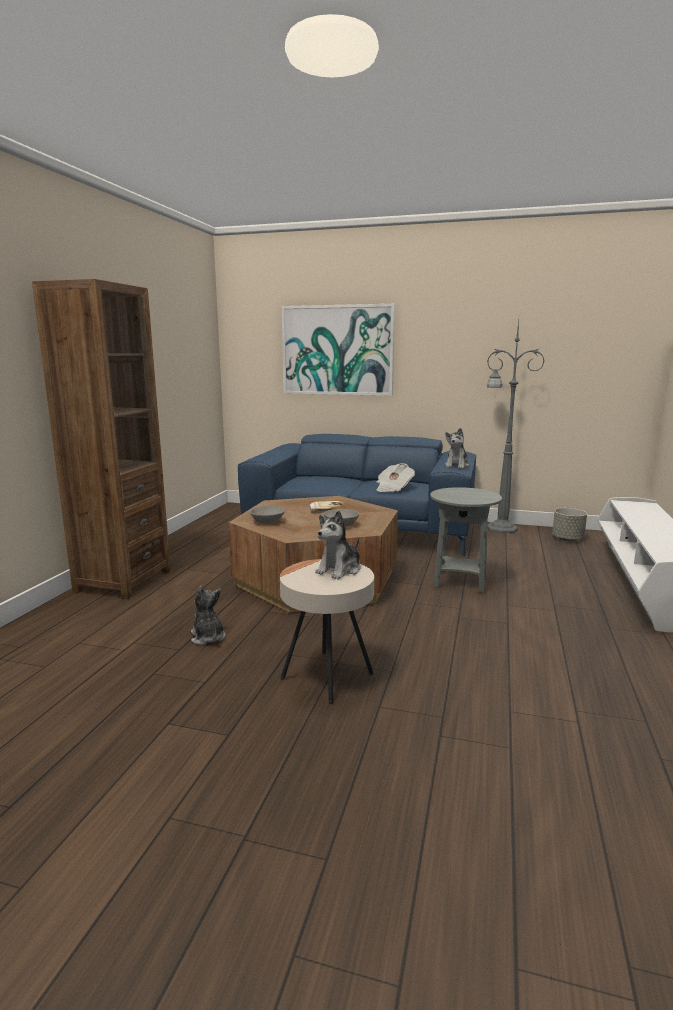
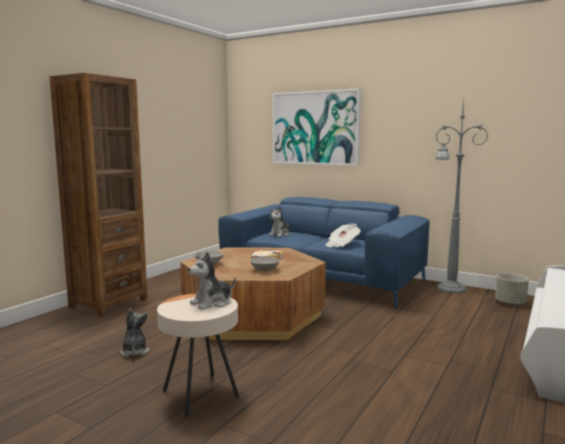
camera: 15 degrees right, 5 degrees down
grey side table [430,487,502,593] -> none
plush toy [445,428,469,469] -> plush toy moved to [269,206,290,237]

